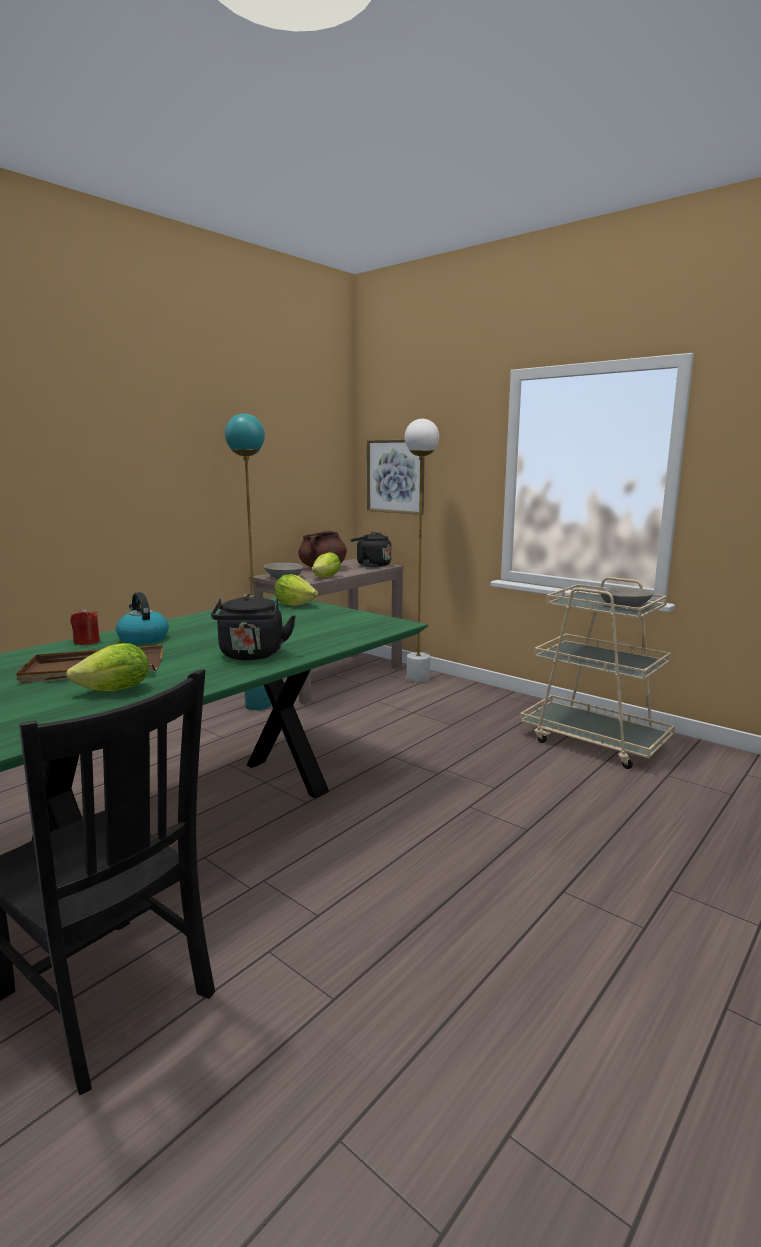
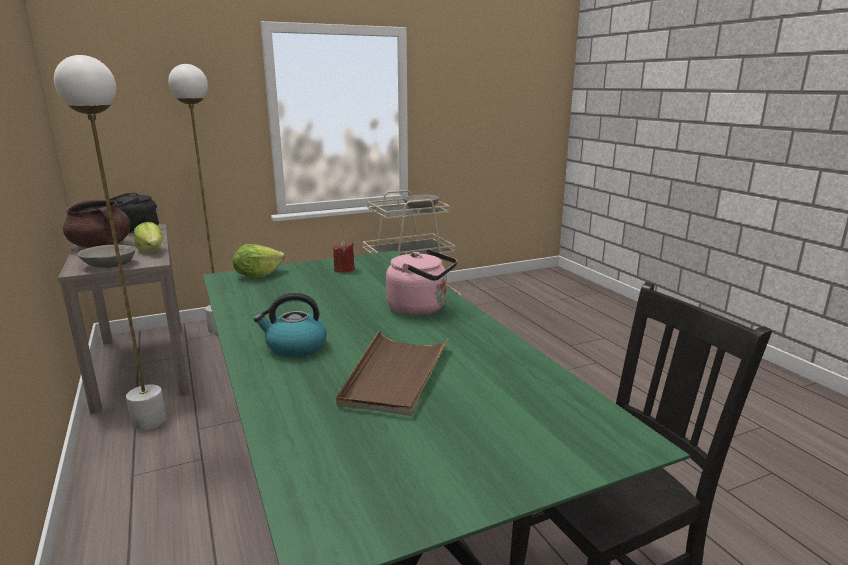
camera: 65 degrees left, 5 degrees up
lettuce [66,643,149,691] -> none
red candle [70,607,100,645] -> red candle moved to [333,240,355,273]
black kettle [211,594,296,660] -> pink kettle [386,249,457,316]
turquoise floor lamp [225,414,272,711] -> white floor lamp [54,55,167,431]
picture [367,440,424,515] -> none

